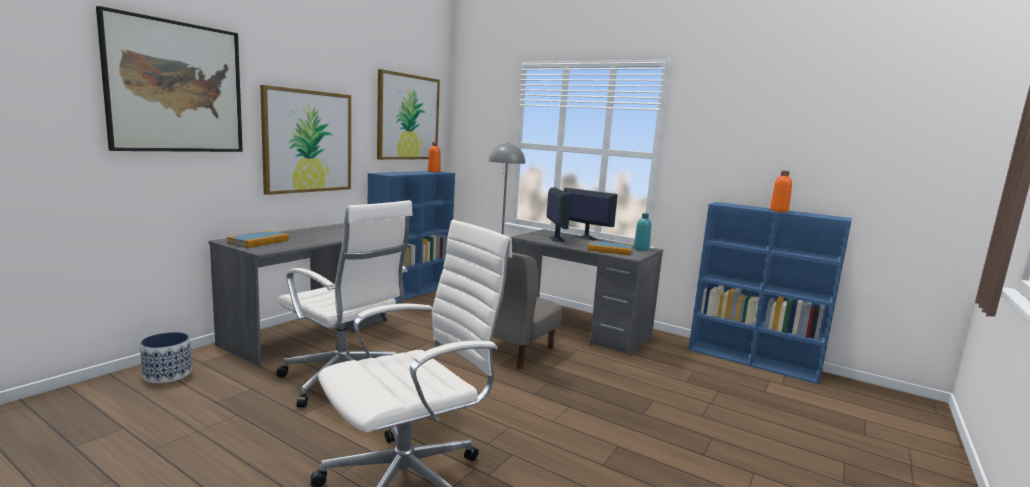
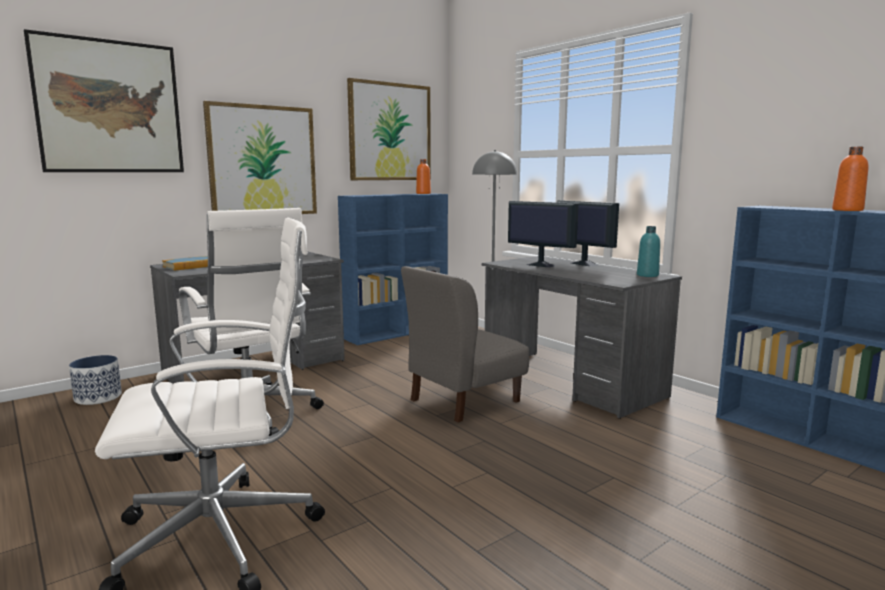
camera: 20 degrees right, 0 degrees up
monitor [547,187,571,242] -> monitor turned 60 degrees counterclockwise [508,201,579,267]
book [587,240,632,255] -> none

